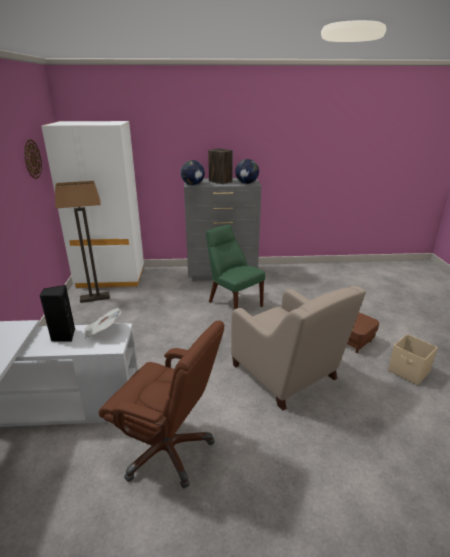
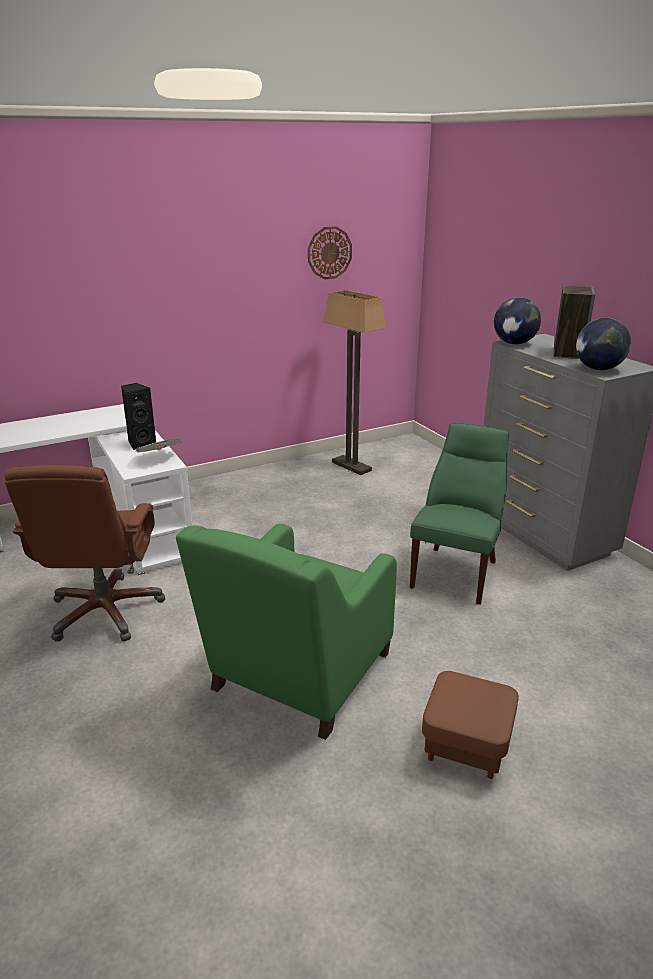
camera: 65 degrees right, 0 degrees up
white wardrobe [41,121,144,288] -> none
beige armchair [231,286,366,411] -> green armchair [176,524,397,740]
beige storage box [388,334,438,386] -> none

